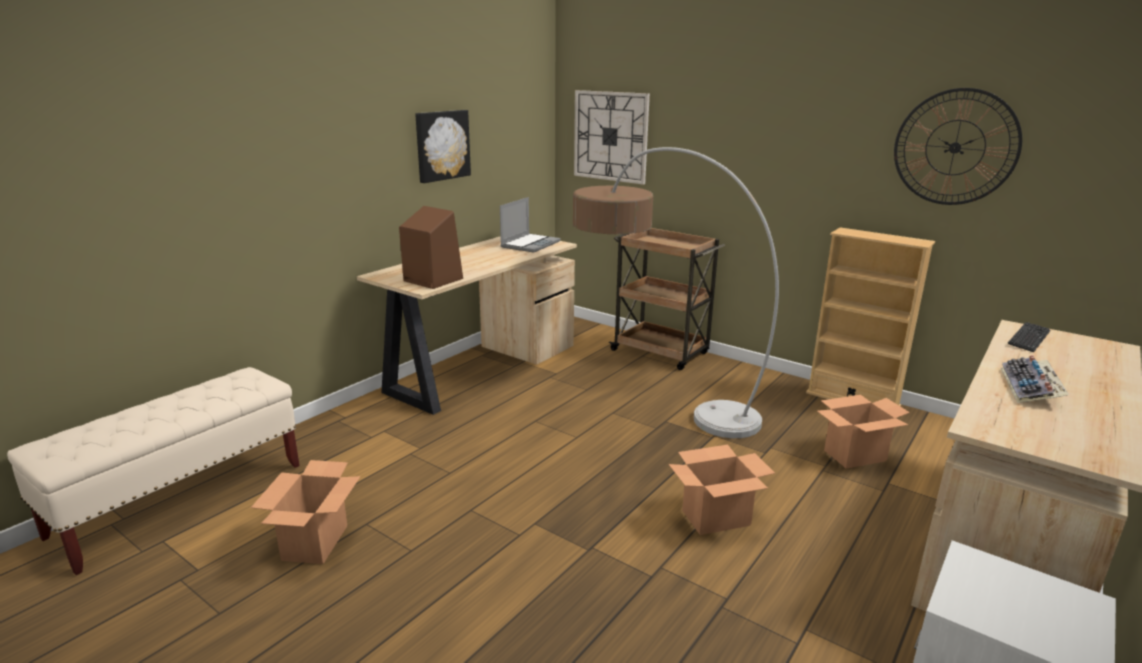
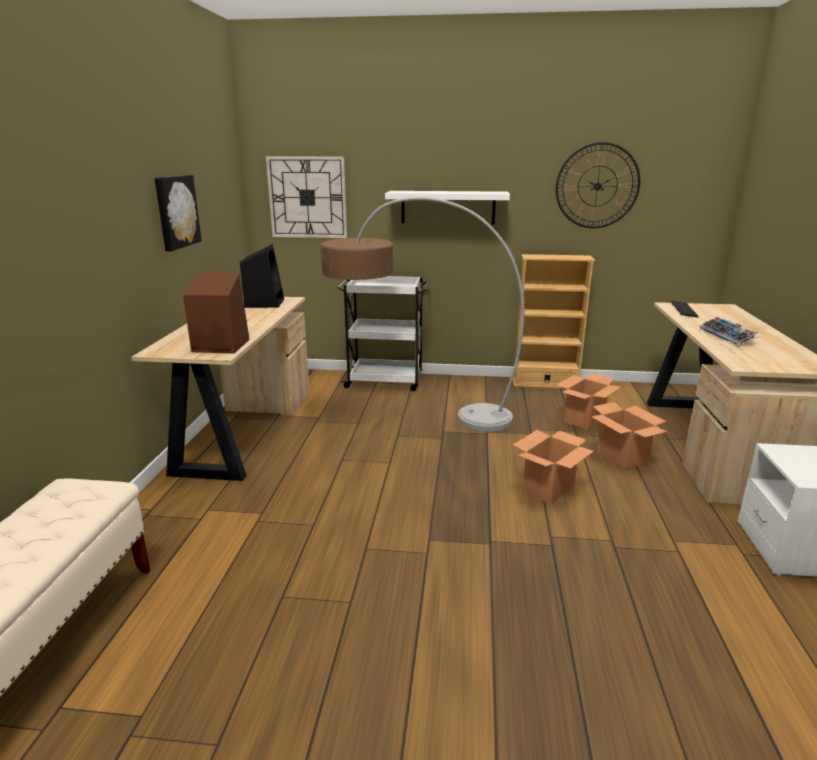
camera: 30 degrees left, 0 degrees up
cardboard box [251,460,361,564] -> cardboard box moved to [591,402,667,469]
laptop [500,197,560,253] -> black speaker [240,244,284,308]
brown cart [608,228,725,370] -> white cart [337,276,429,391]
none -> white shelf [385,191,510,225]

